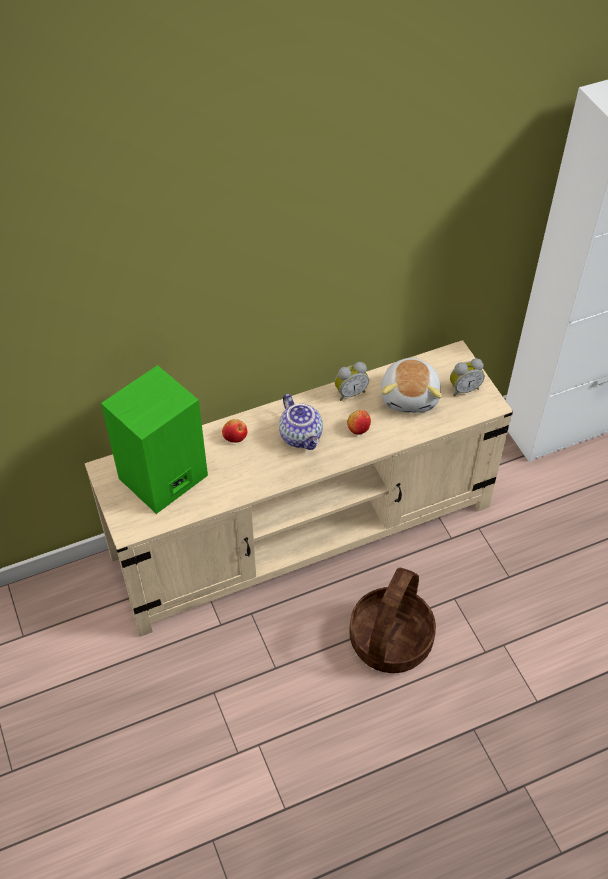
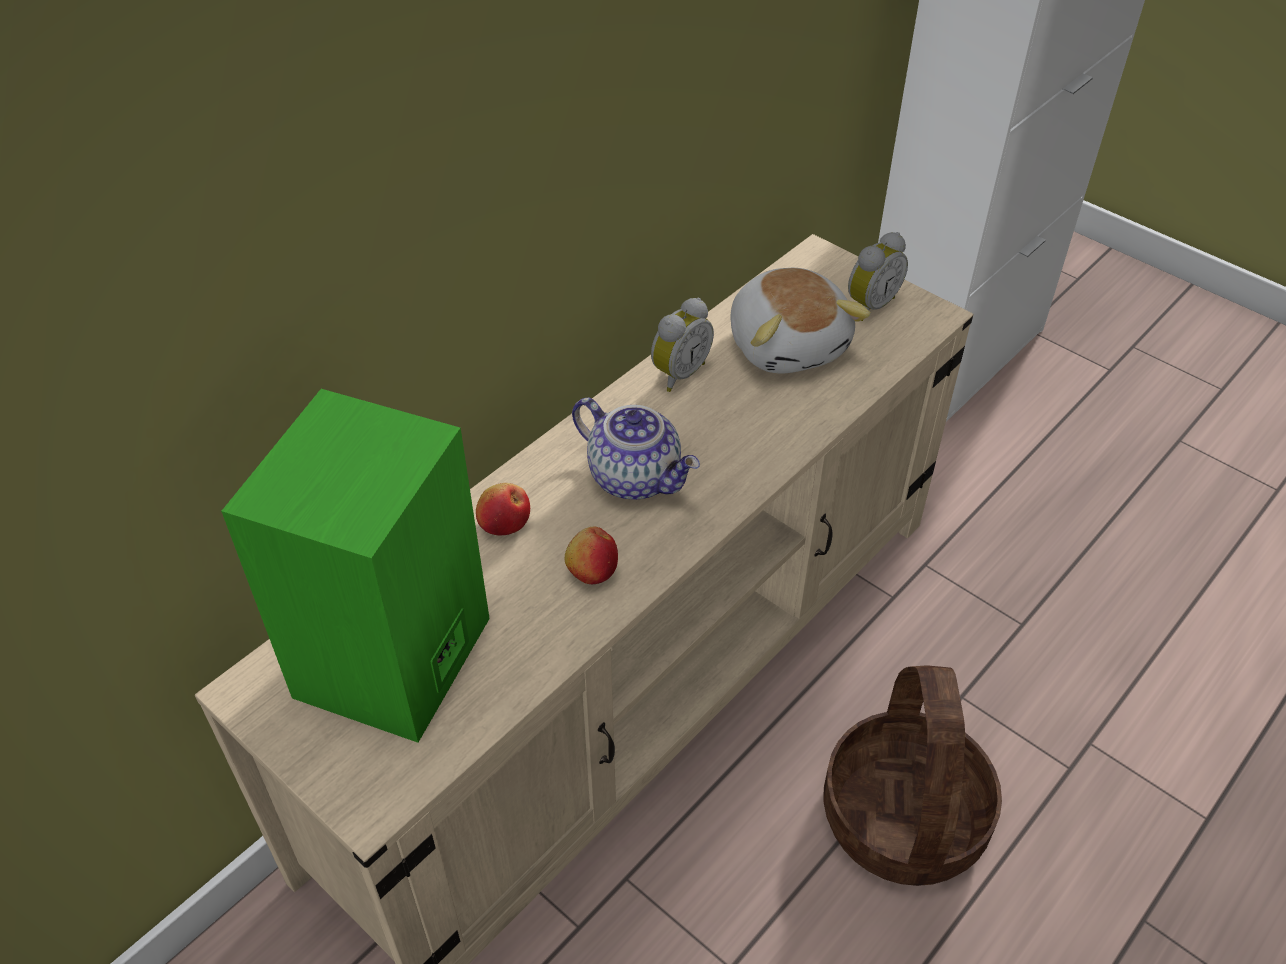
camera: 25 degrees left, 5 degrees down
apple [347,410,371,435] -> apple moved to [565,527,618,584]

